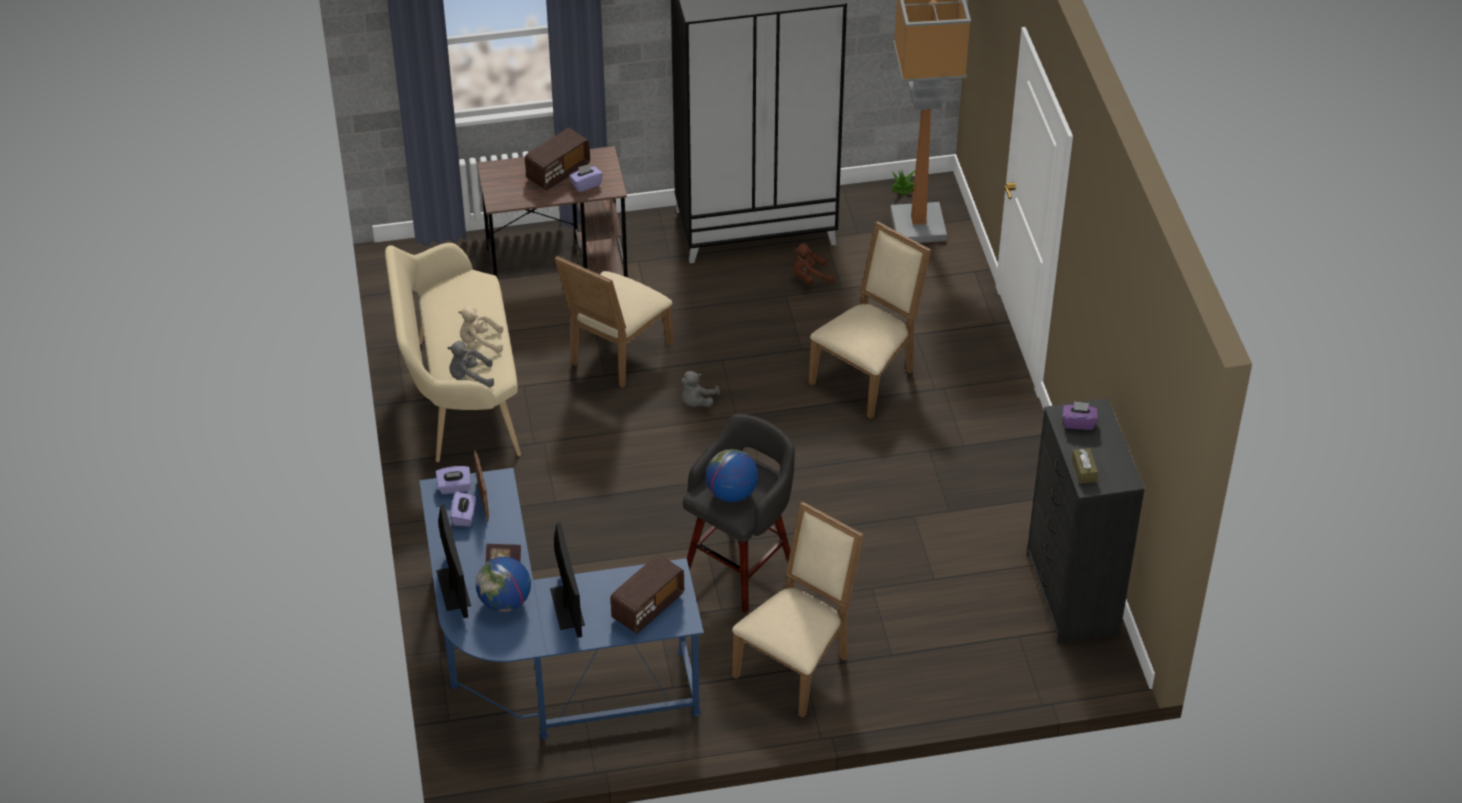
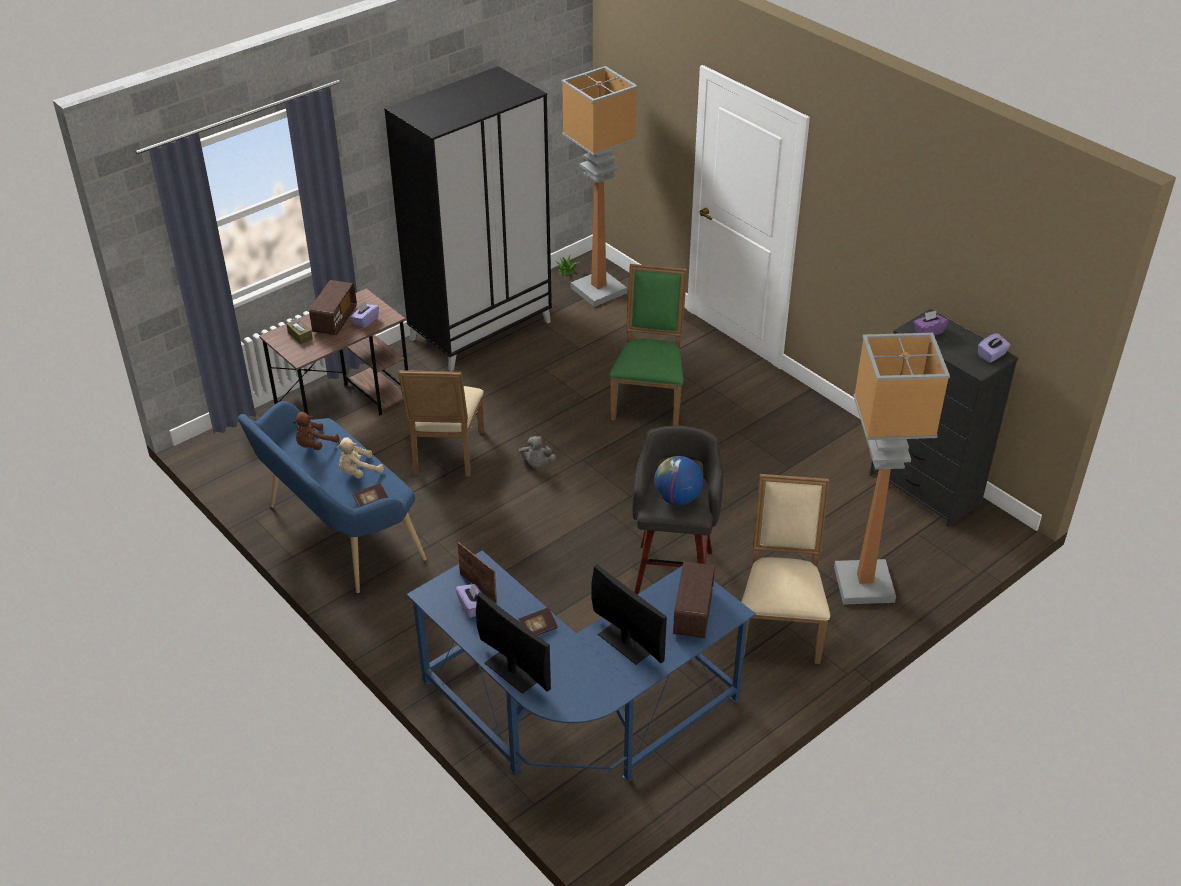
camera: 30 degrees left, 5 degrees down
beige bench [385,243,521,462] -> blue bench [238,401,427,593]
purple tissue box [436,466,471,494] -> purple tissue box moved to [978,333,1011,363]
grey plush toy [448,341,494,387] -> book [353,483,388,507]
globe [476,557,531,612] -> none
brown plush toy [793,243,835,285] -> brown plush toy moved to [293,412,339,450]
beige chair [809,221,931,419] -> green chair [609,264,687,426]
brown tissue box [1072,448,1098,484] -> brown tissue box moved to [286,318,313,344]
none -> floor lamp [834,333,950,605]

